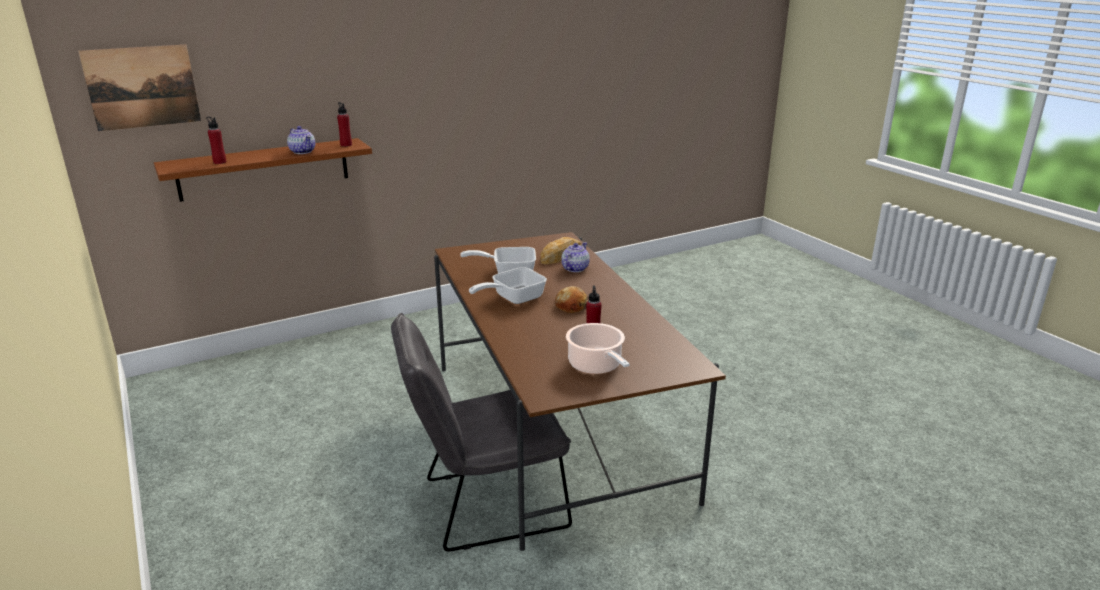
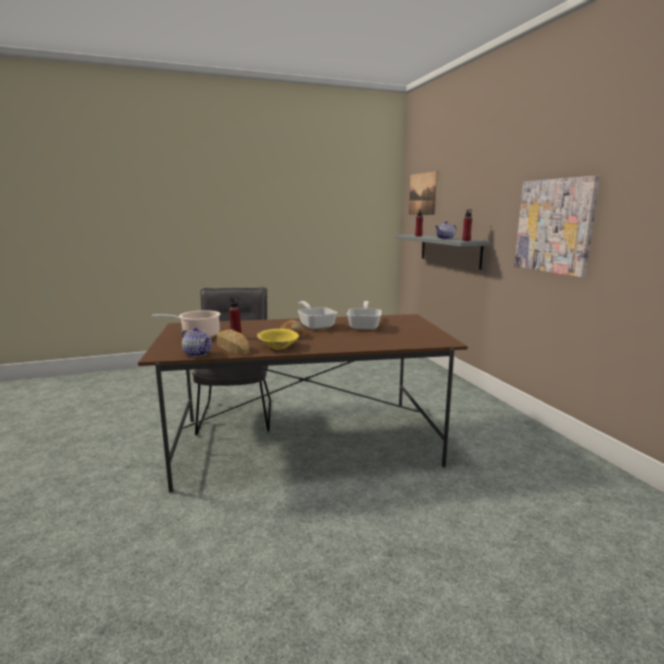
camera: 100 degrees right, 10 degrees down
brown shelf [154,138,372,202] -> grey shelf [395,235,491,270]
bread [540,237,581,264] -> bread moved to [216,329,249,355]
teapot [561,242,590,272] -> teapot moved to [182,327,212,357]
none -> yellow bowl [257,329,299,349]
none -> picture [514,176,600,277]

